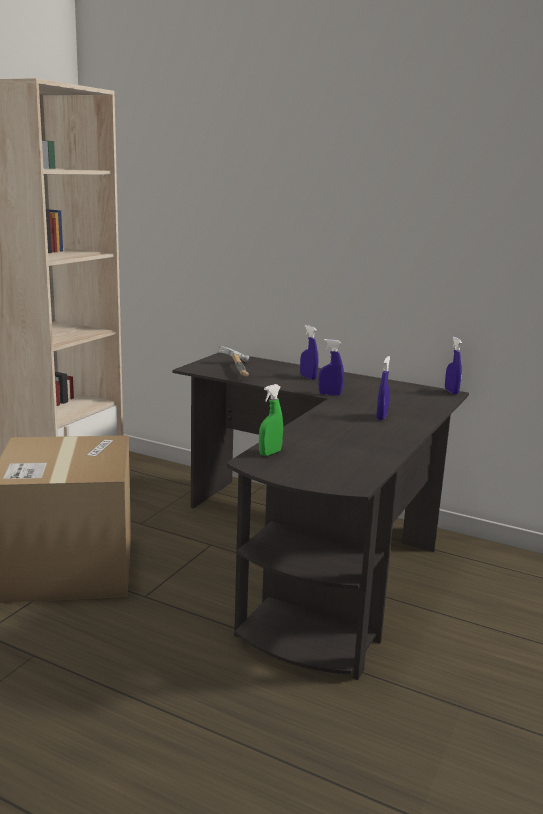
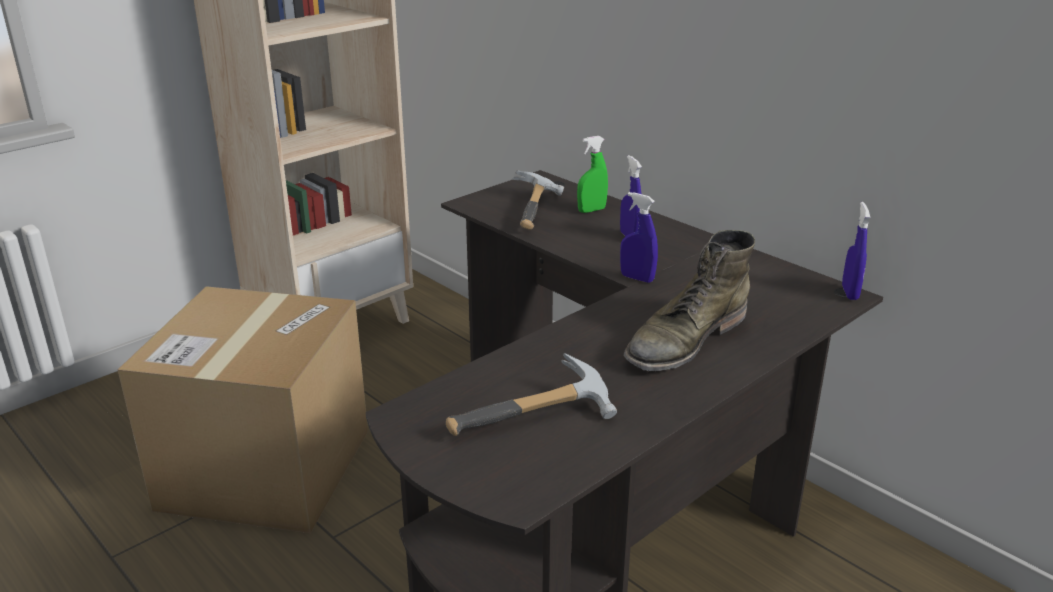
camera: 20 degrees right, 10 degrees up
green spray bottle [259,384,283,456] -> green spray bottle moved to [577,136,608,213]
blue spray bottle [376,356,390,420] -> green boot [624,230,755,371]
none -> hammer [446,353,617,436]

